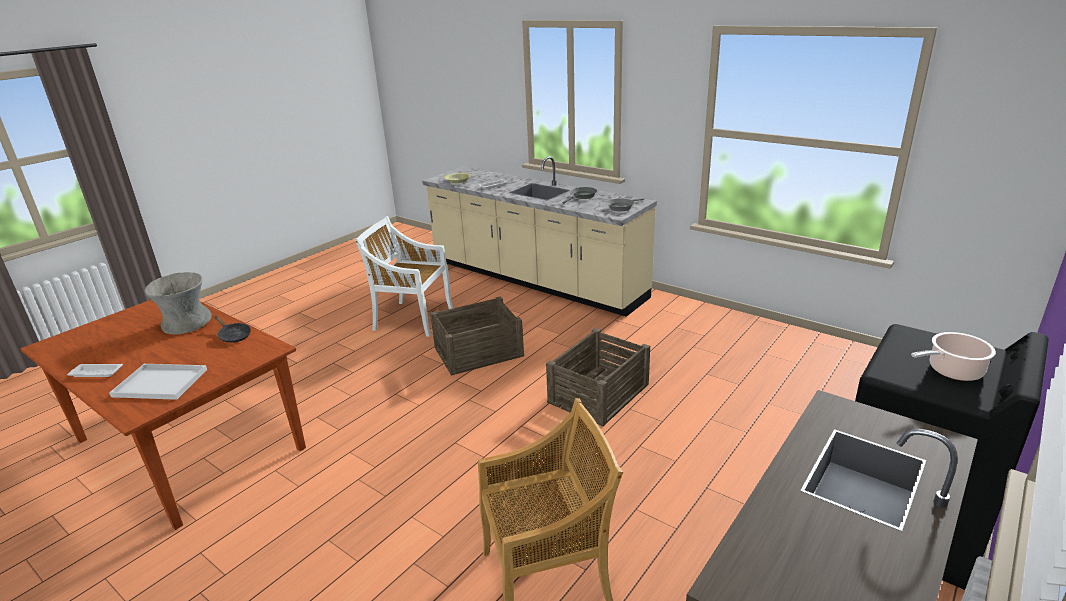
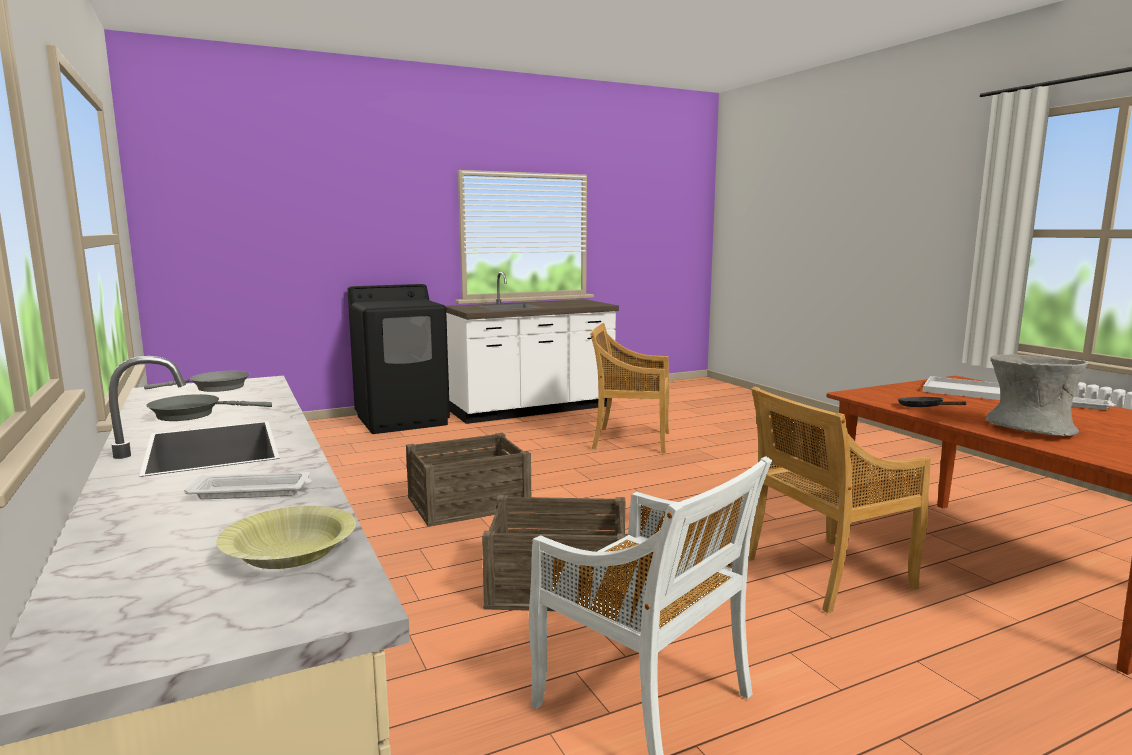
camera: 155 degrees left, 15 degrees down
cooking pot [911,332,996,381] -> none
none -> beige chair [749,387,931,613]

